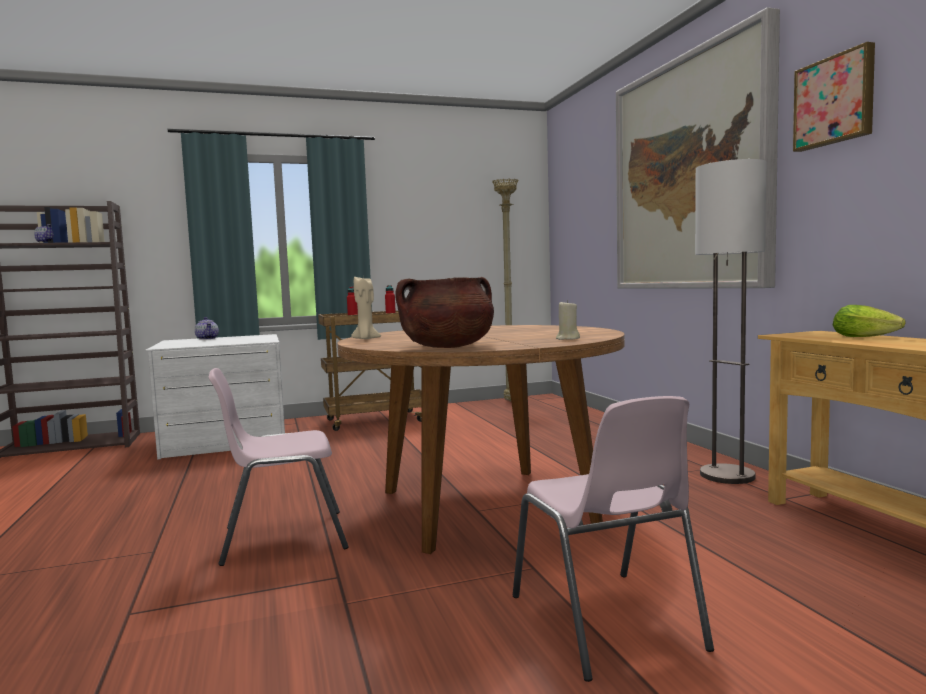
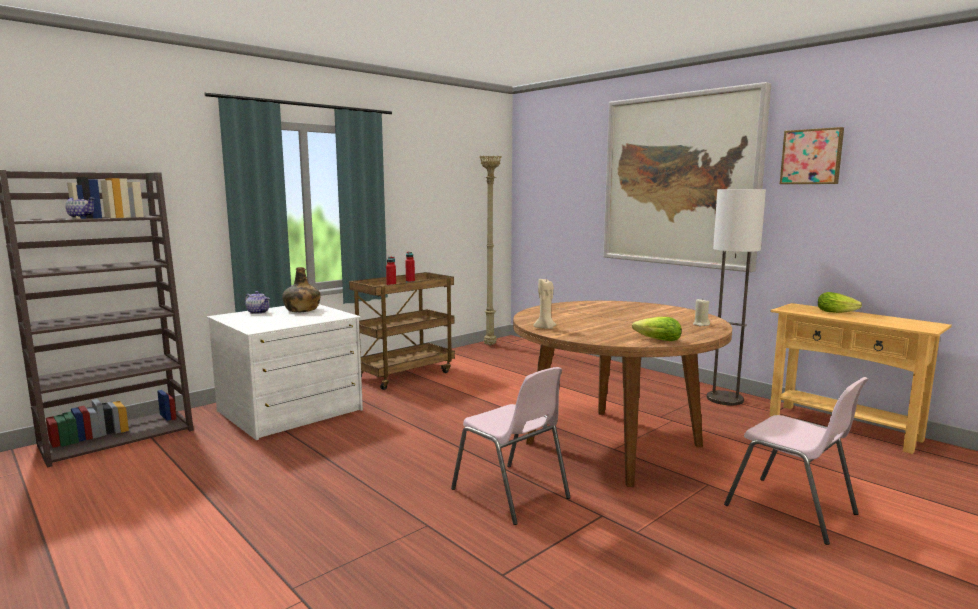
camera: 25 degrees left, 5 degrees up
pink chair [209,368,349,566] -> pink chair turned 90 degrees counterclockwise [451,367,571,525]
brown cooking pot [395,277,494,348] -> lettuce [632,317,682,341]
none -> green bottle [282,267,321,312]

